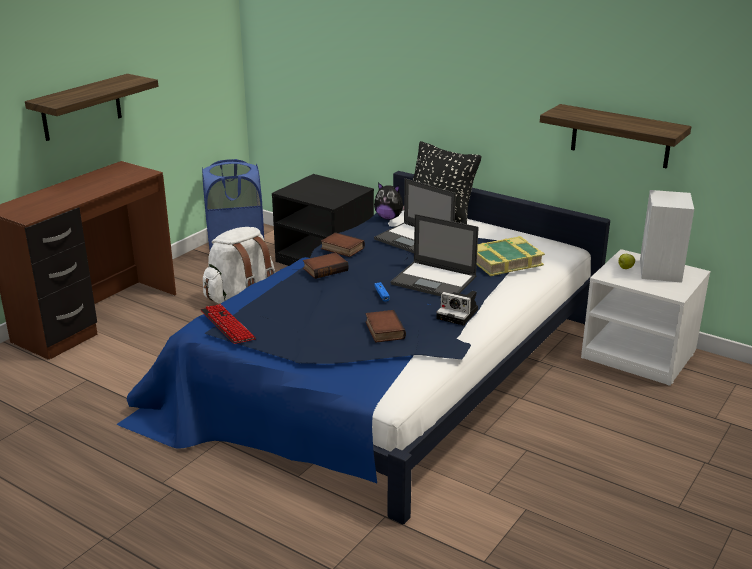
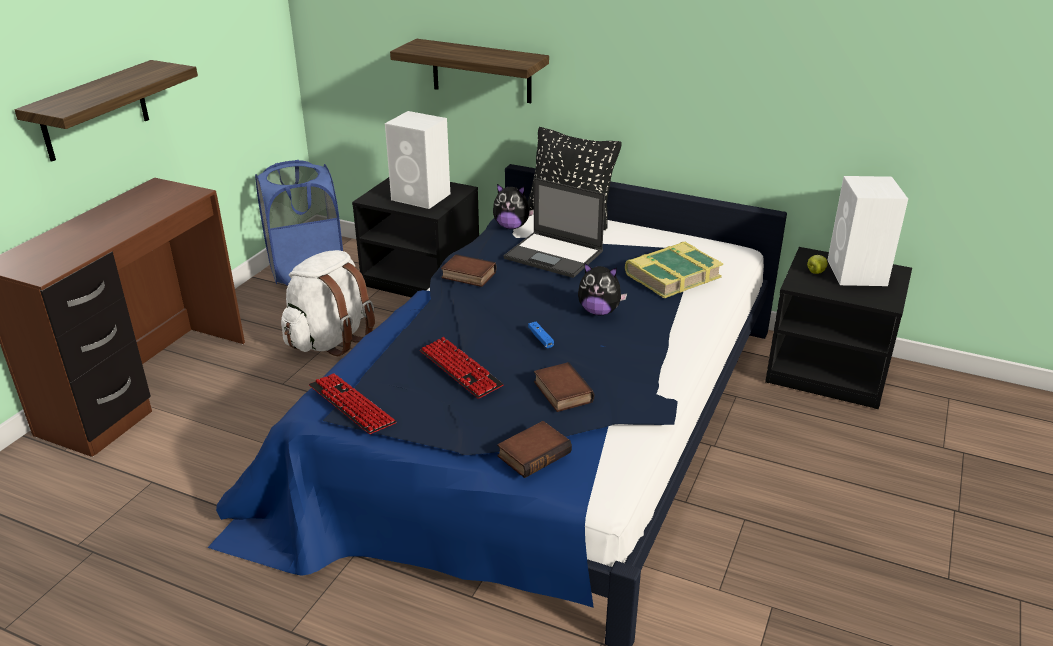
camera: 10 degrees left, 5 degrees up
book [303,252,348,279] -> book moved to [497,421,572,478]
laptop [390,214,479,296] -> plush toy [578,262,627,315]
camera [436,291,478,326] -> none
shelf [540,104,691,169] -> shelf moved to [390,39,549,103]
white nightstand [581,249,711,386] -> black nightstand [765,247,912,409]
none -> white speaker [385,111,450,209]
none -> keyboard [420,337,503,399]

